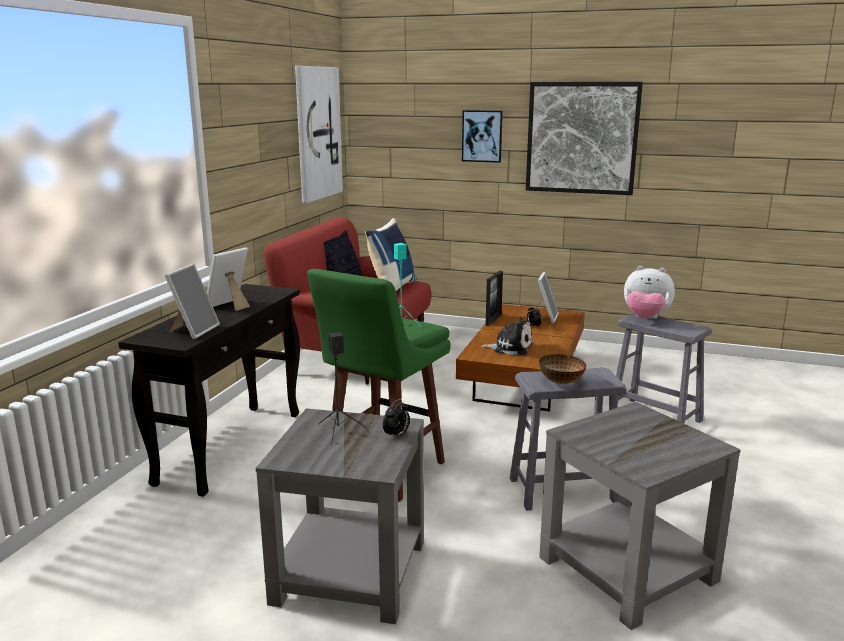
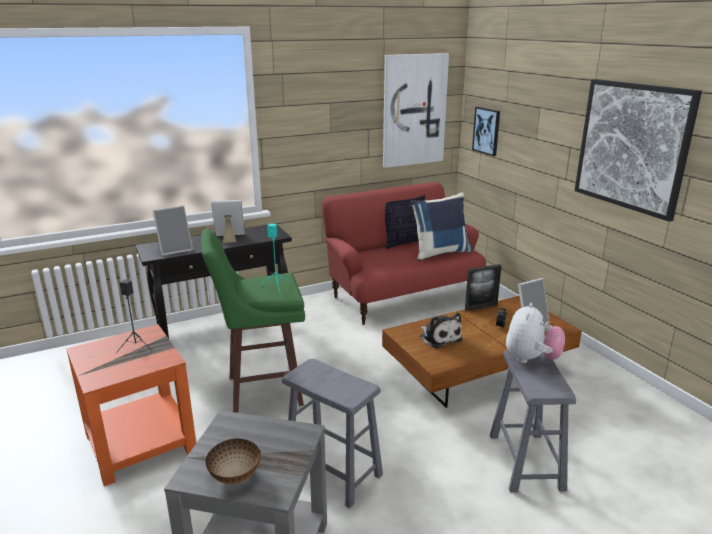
camera: 45 degrees right, 5 degrees up
grey side table [256,408,424,624] -> orange side table [66,324,196,486]
alarm clock [383,399,410,440] -> none
picture [462,110,503,163] -> picture moved to [472,107,500,156]
bowl [539,354,587,384] -> bowl moved to [206,438,261,484]
plush toy [624,266,675,319] -> plush toy turned 135 degrees counterclockwise [506,303,565,363]

